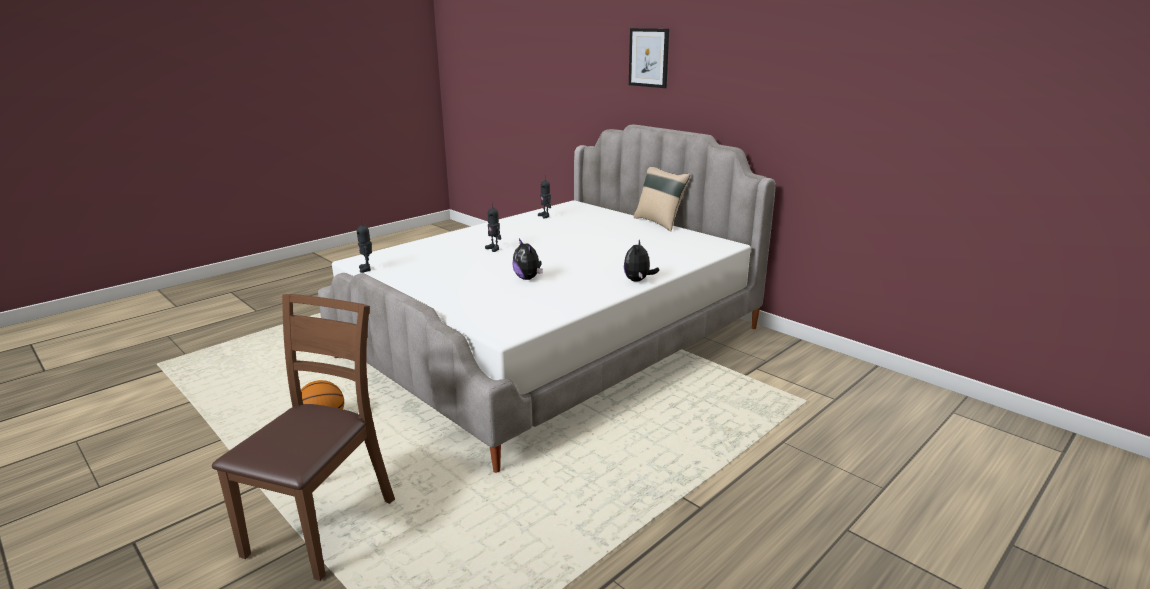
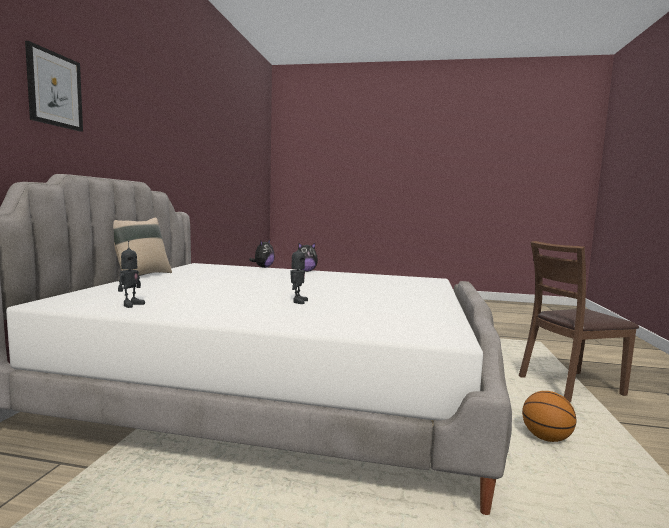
camera: 125 degrees left, 15 degrees down
toy robot [357,219,372,273] -> none
plush toy [512,239,543,280] -> plush toy moved to [249,240,275,268]

